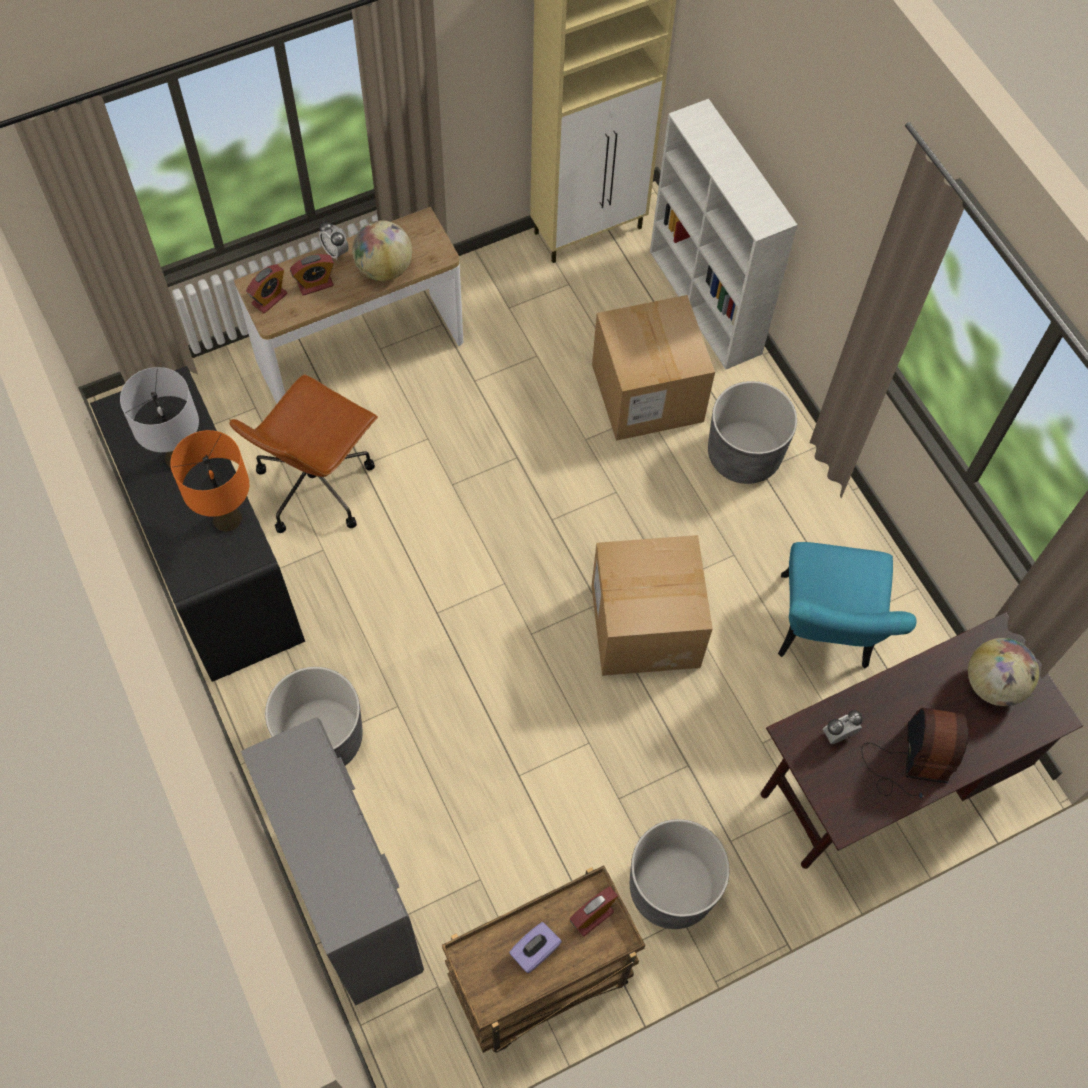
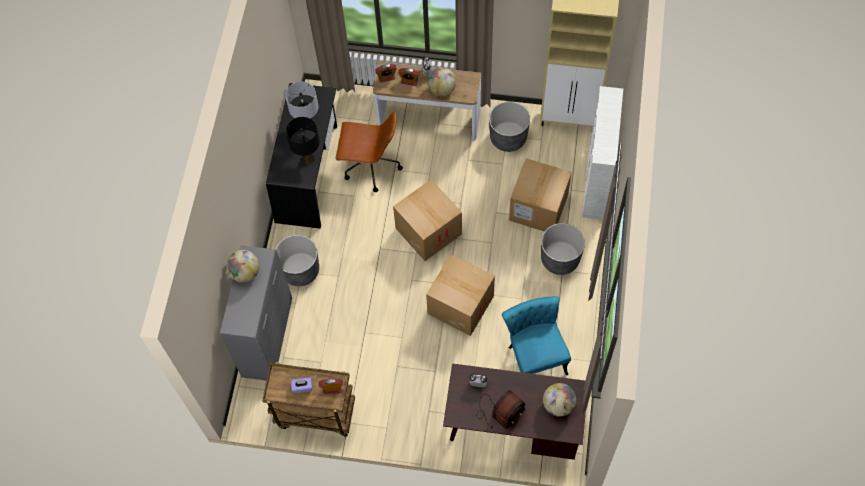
camera: 40 degrees right, 0 degrees up
orange table lamp [171,430,249,531] -> black table lamp [286,117,320,164]
brown office chair [229,374,378,533] -> brown office chair turned 150 degrees counterclockwise [335,111,403,192]
grey planter [630,819,730,929] -> grey planter moved to [489,101,530,152]
turquoise chair [778,542,916,669] -> turquoise chair turned 120 degrees clockwise [502,296,571,375]
none -> globe [227,250,259,282]
none -> cardboard box [393,179,462,261]

